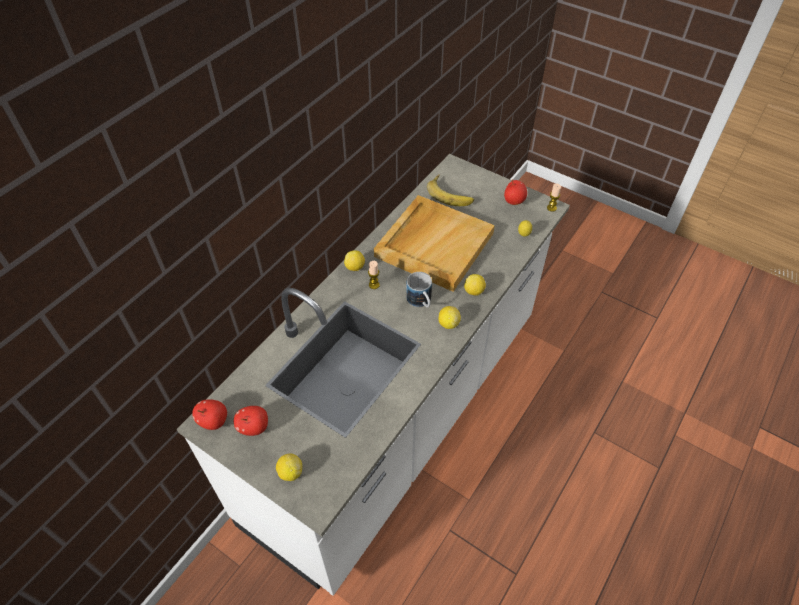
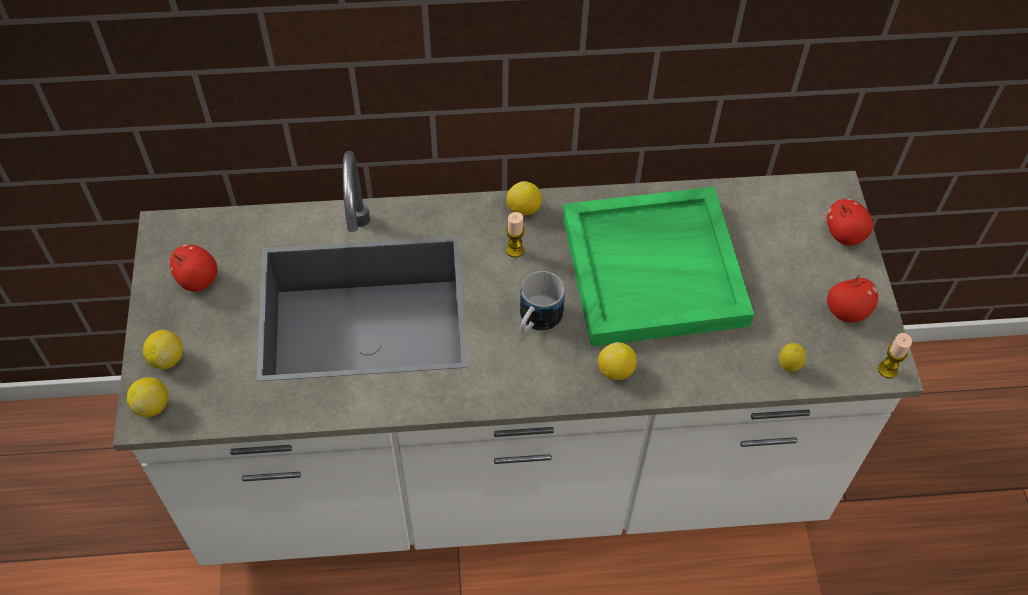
camera: 50 degrees right, 5 degrees up
apple [192,399,227,430] -> apple moved to [827,199,873,246]
beige tray [374,195,495,292] -> green tray [563,187,754,347]
banana [427,174,474,206] -> none
lemon [438,306,461,329] -> lemon moved to [127,377,168,417]

